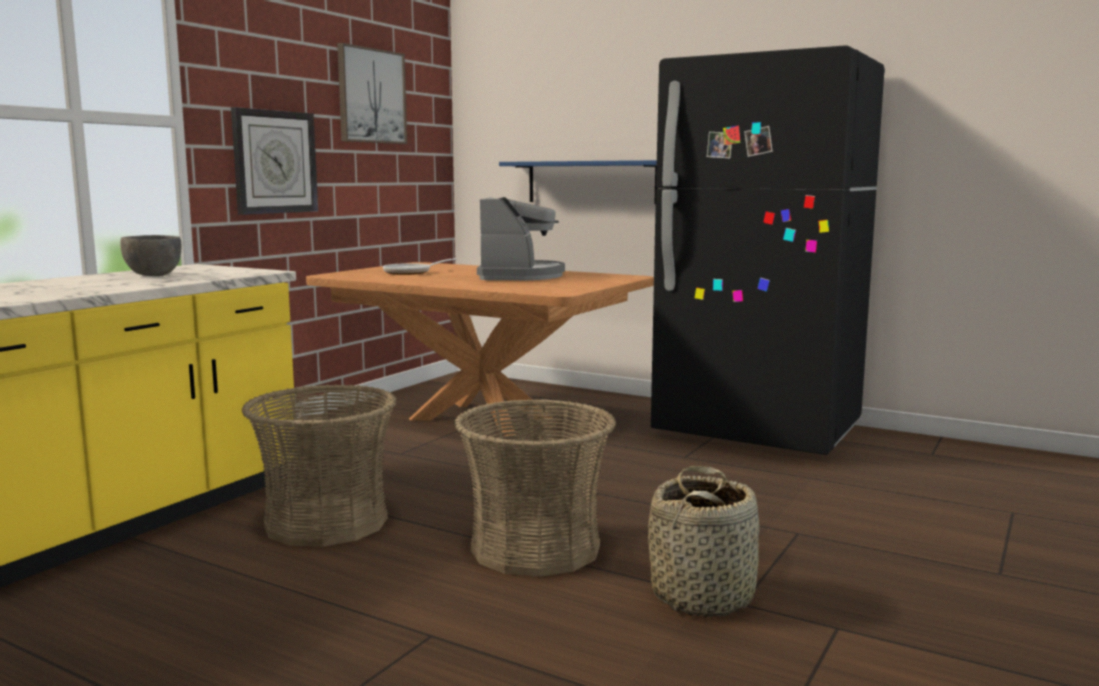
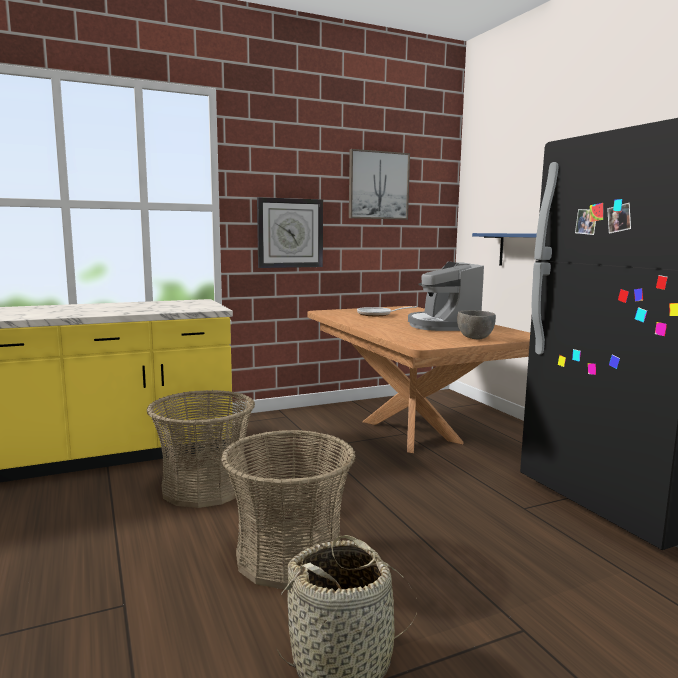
camera: 35 degrees right, 0 degrees up
grey bowl [121,235,181,276] -> grey bowl moved to [457,310,496,340]
coffee machine [477,197,565,280] -> coffee machine turned 135 degrees clockwise [408,261,484,331]

